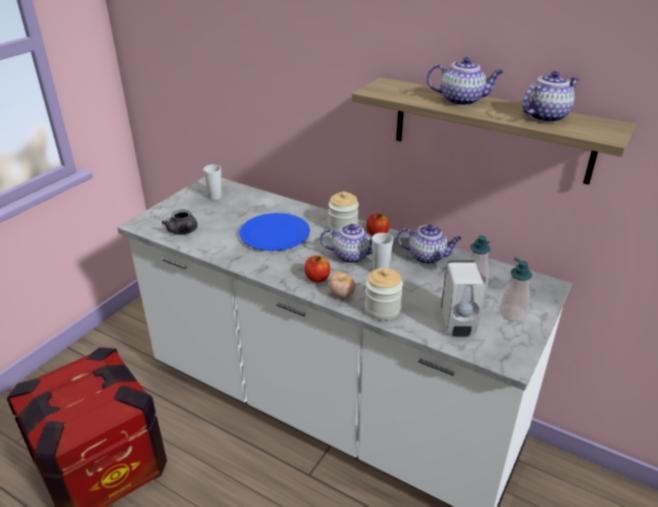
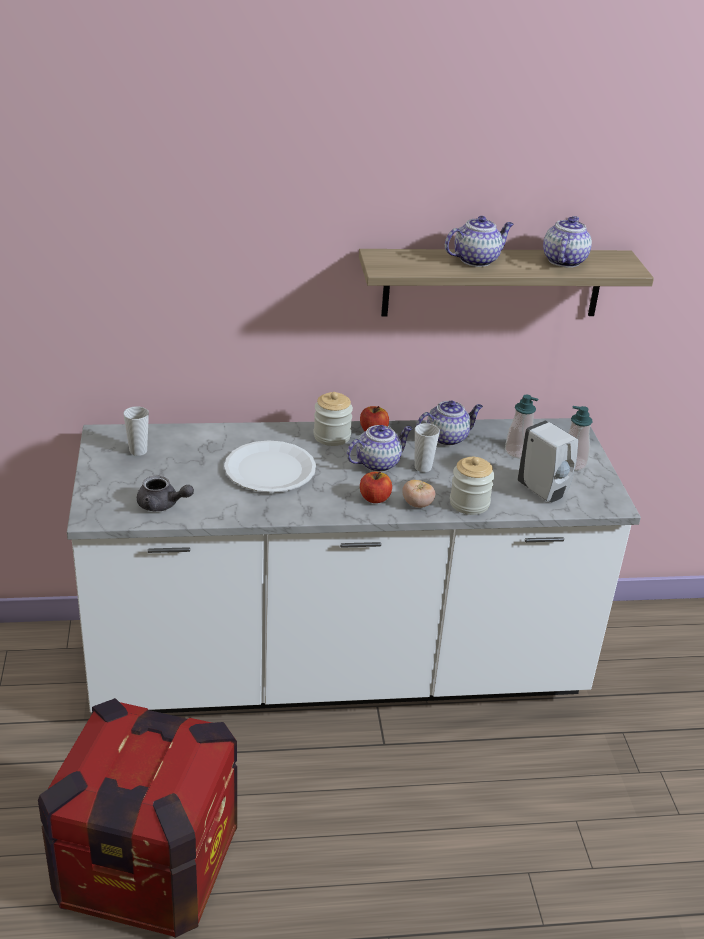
camera: 40 degrees left, 0 degrees up
blue plate [239,213,310,251] -> white plate [224,440,316,493]

